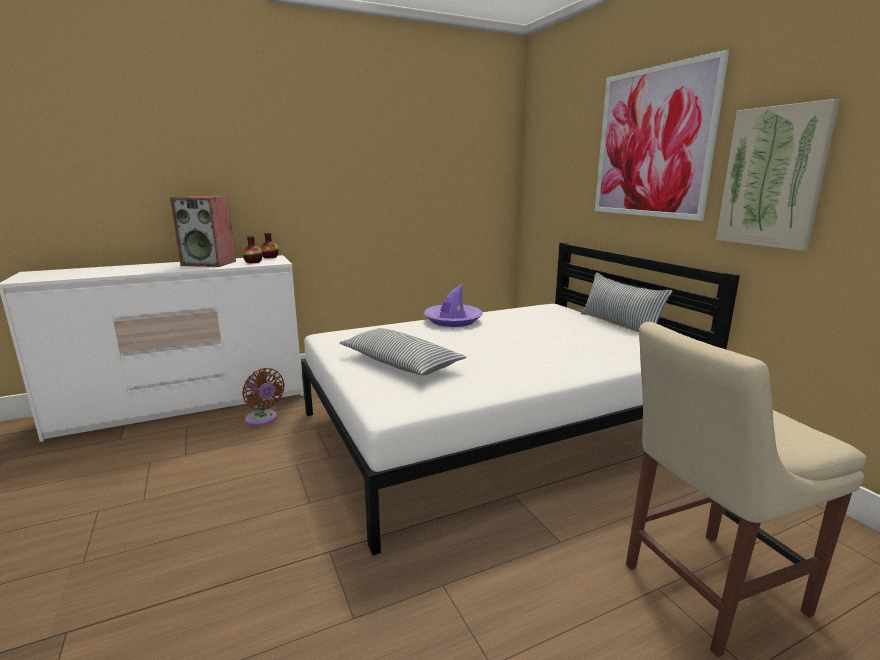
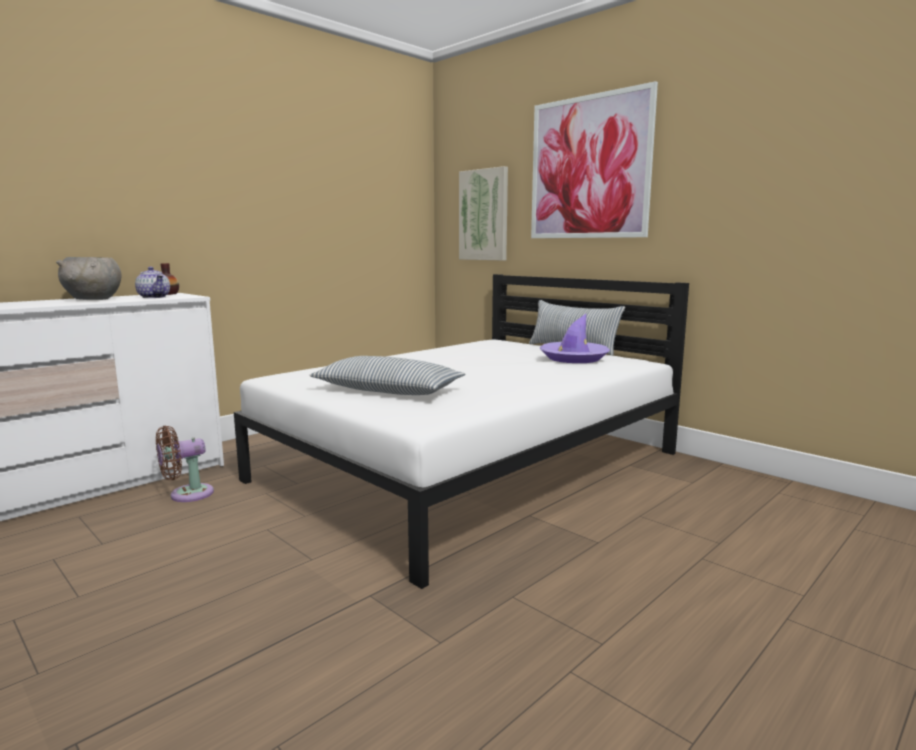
camera: 20 degrees left, 5 degrees down
speaker [170,196,236,267] -> grey bowl [56,257,121,300]
brown fan [242,368,285,426] -> brown fan turned 120 degrees clockwise [156,426,214,502]
vase [243,236,262,263] -> teapot [135,267,170,298]
purple hat [423,284,483,327] -> purple hat moved to [540,314,610,363]
beige chair [626,322,866,657] -> none
picture [716,99,840,251] -> picture moved to [459,166,508,260]

